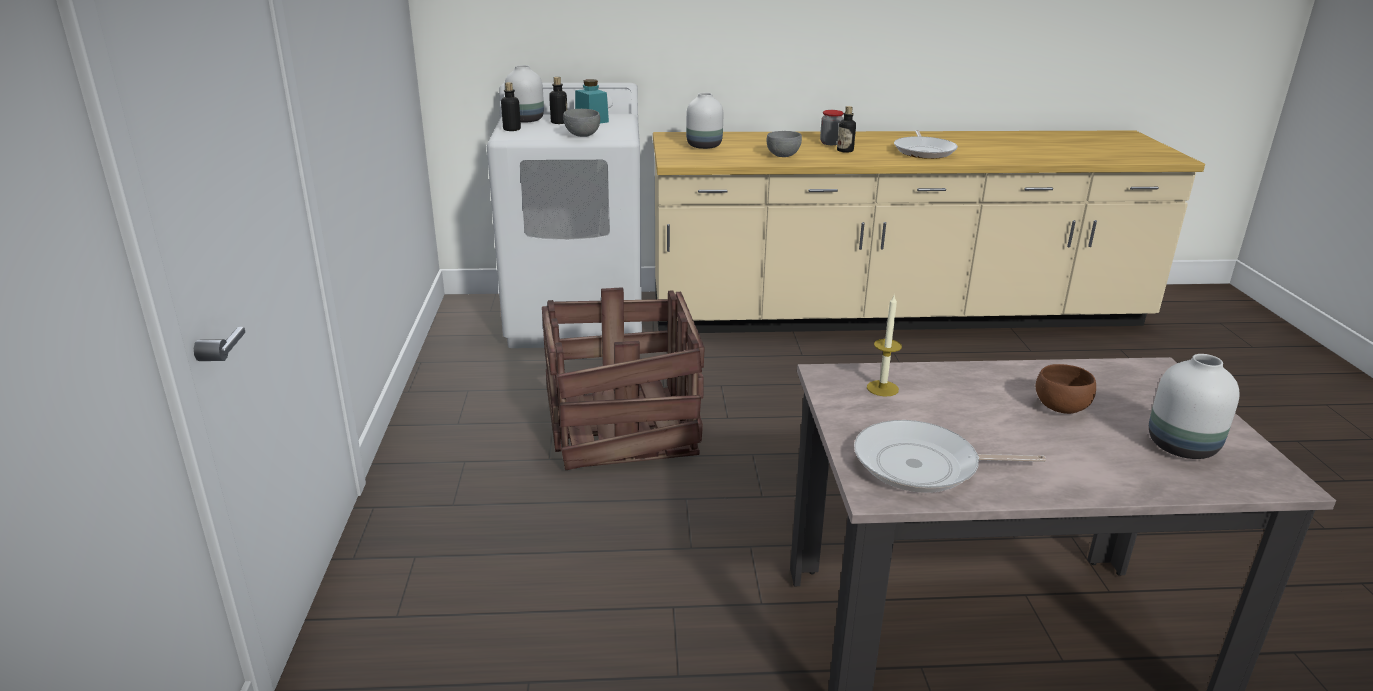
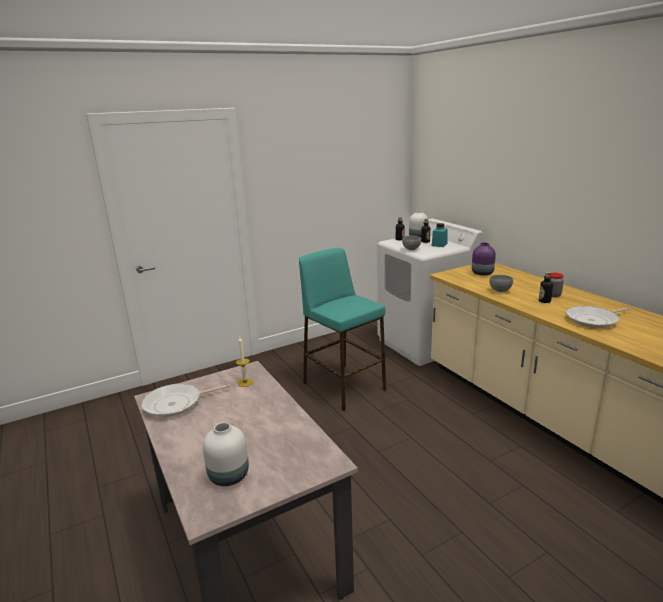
camera: 65 degrees right, 5 degrees down
crate [542,287,705,470] -> turquoise stool [299,248,386,411]
white vase [686,92,723,149] -> purple vase [472,243,496,276]
frying pan [854,420,1046,493] -> frying pan turned 90 degrees counterclockwise [141,384,230,417]
brown bowl [1036,364,1096,414] -> none

